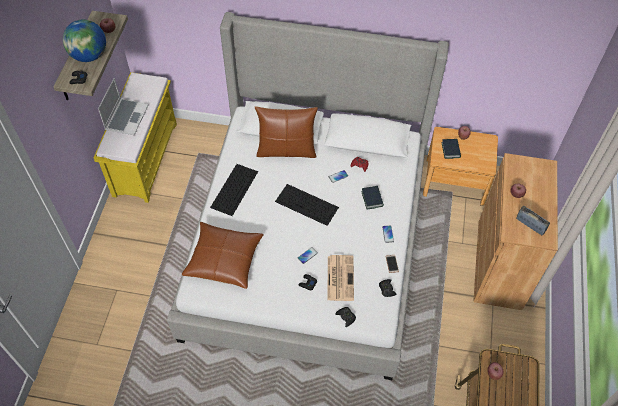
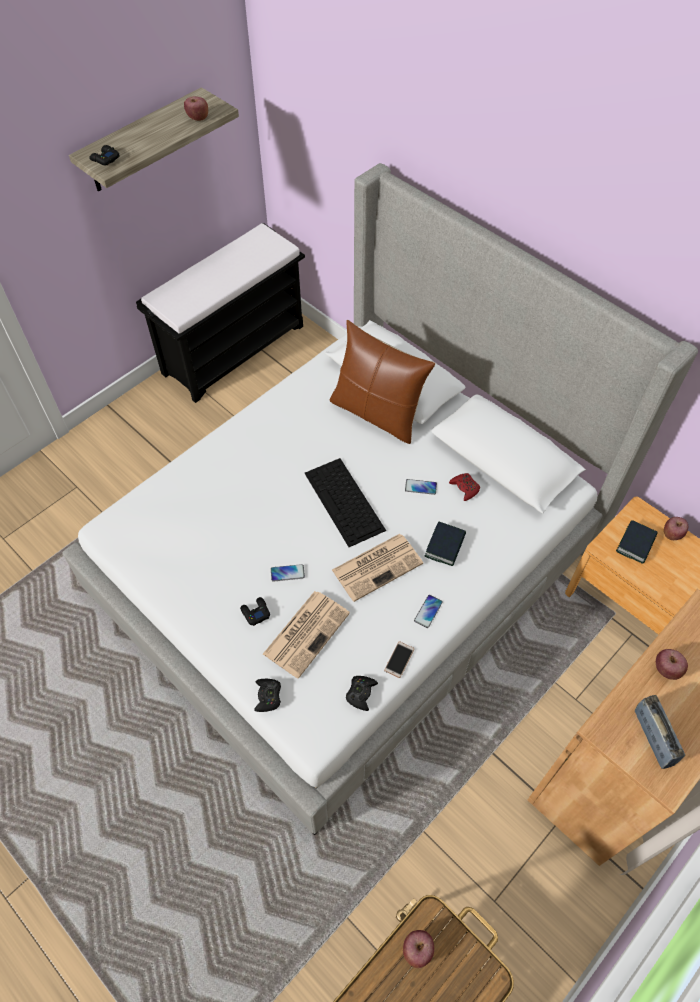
camera: 35 degrees right, 0 degrees up
globe [63,20,106,62] -> none
yellow bench [94,72,177,203] -> black bench [136,223,305,403]
laptop [98,78,149,135] -> none
brown pillow [182,222,264,289] -> none
keyboard [210,164,258,216] -> none
none -> newspaper [332,534,423,602]

